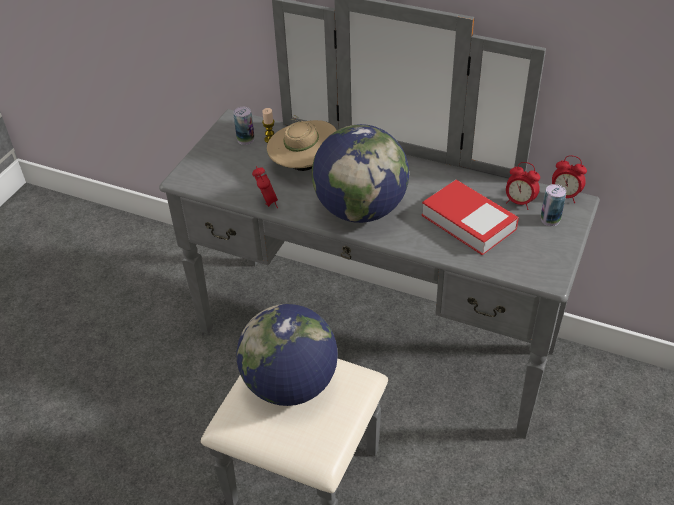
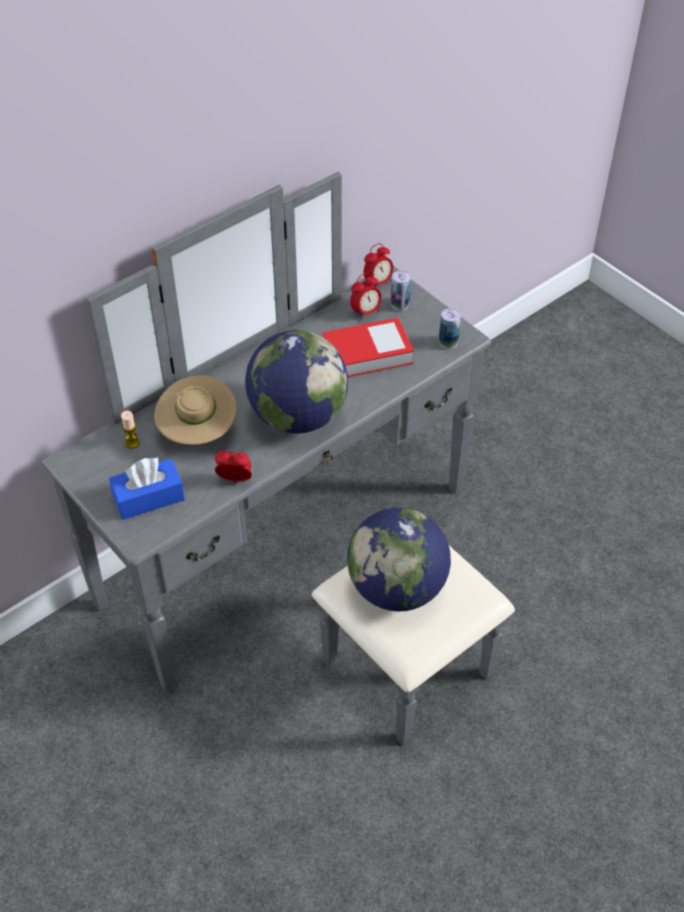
camera: 65 degrees left, 5 degrees up
can [234,107,254,145] -> can moved to [439,308,461,349]
none -> blue tissue box [109,457,185,520]

